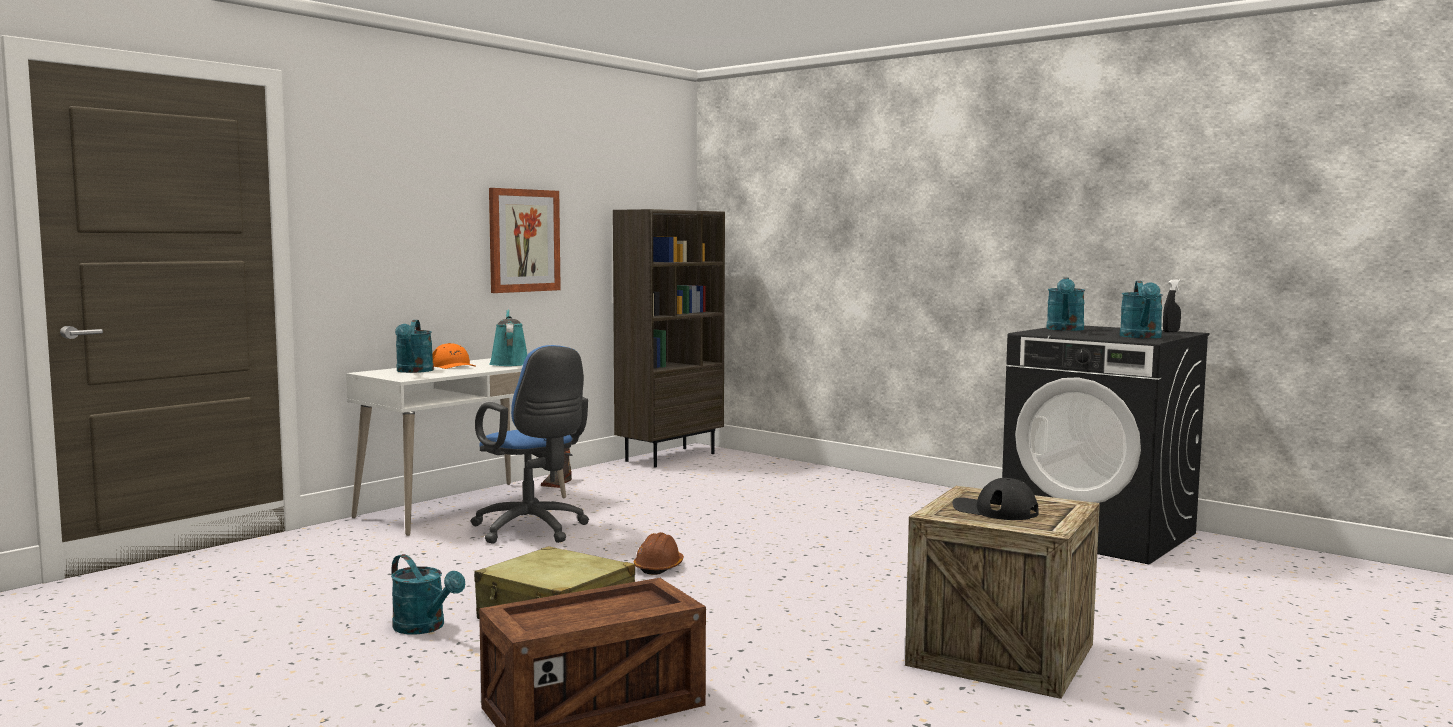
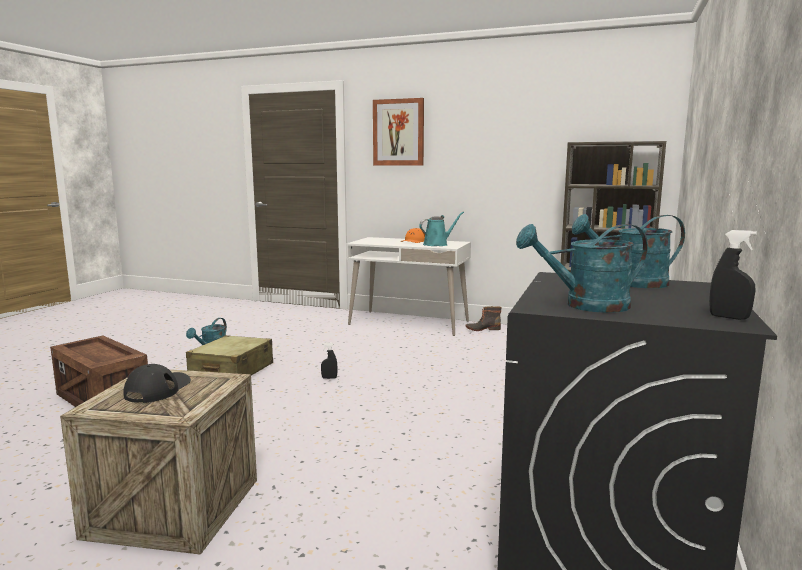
camera: 70 degrees right, 5 degrees up
turquoise watering can [395,320,434,373] -> none
blue office chair [470,345,589,544] -> none
picture [489,188,561,293] -> picture moved to [373,98,424,165]
brown hard hat [634,532,684,575] -> black spray bottle [321,343,337,379]

